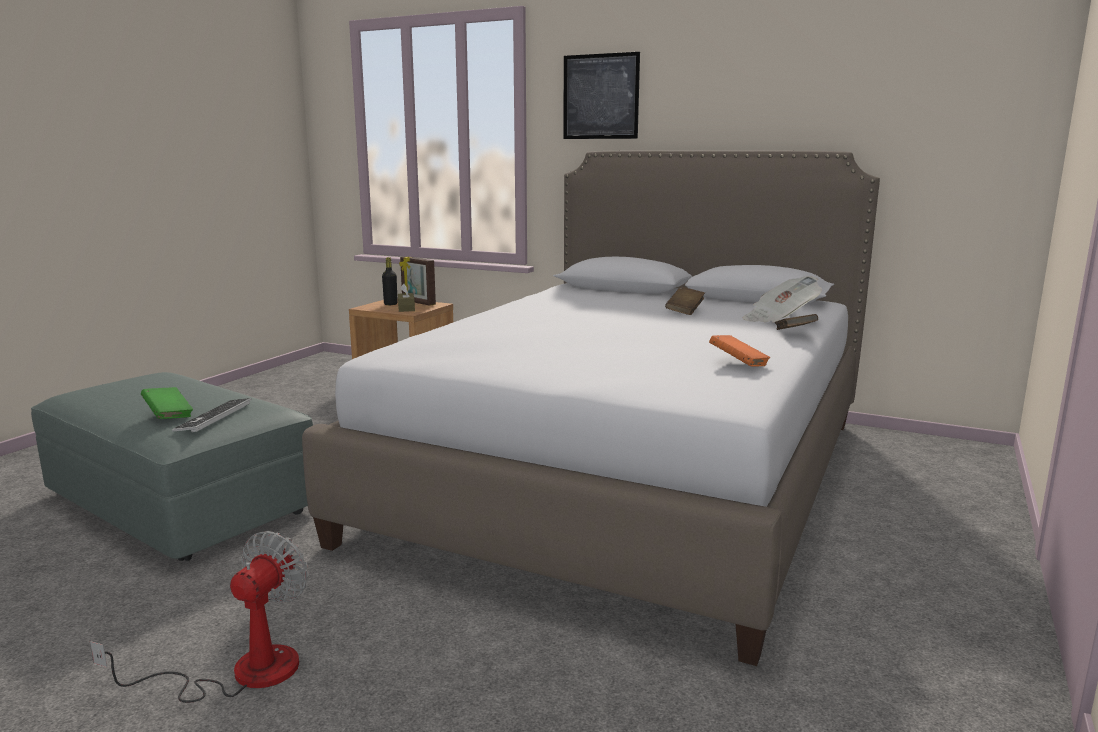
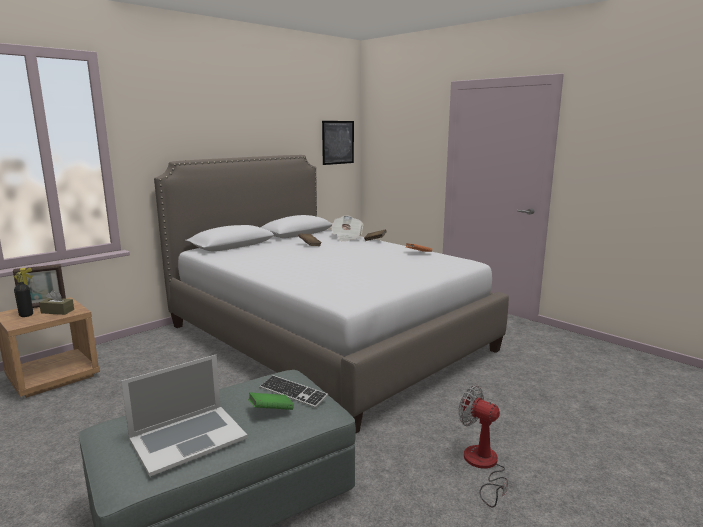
camera: 70 degrees left, 0 degrees up
picture [563,52,640,139] -> picture moved to [322,121,354,165]
none -> laptop [121,355,248,476]

